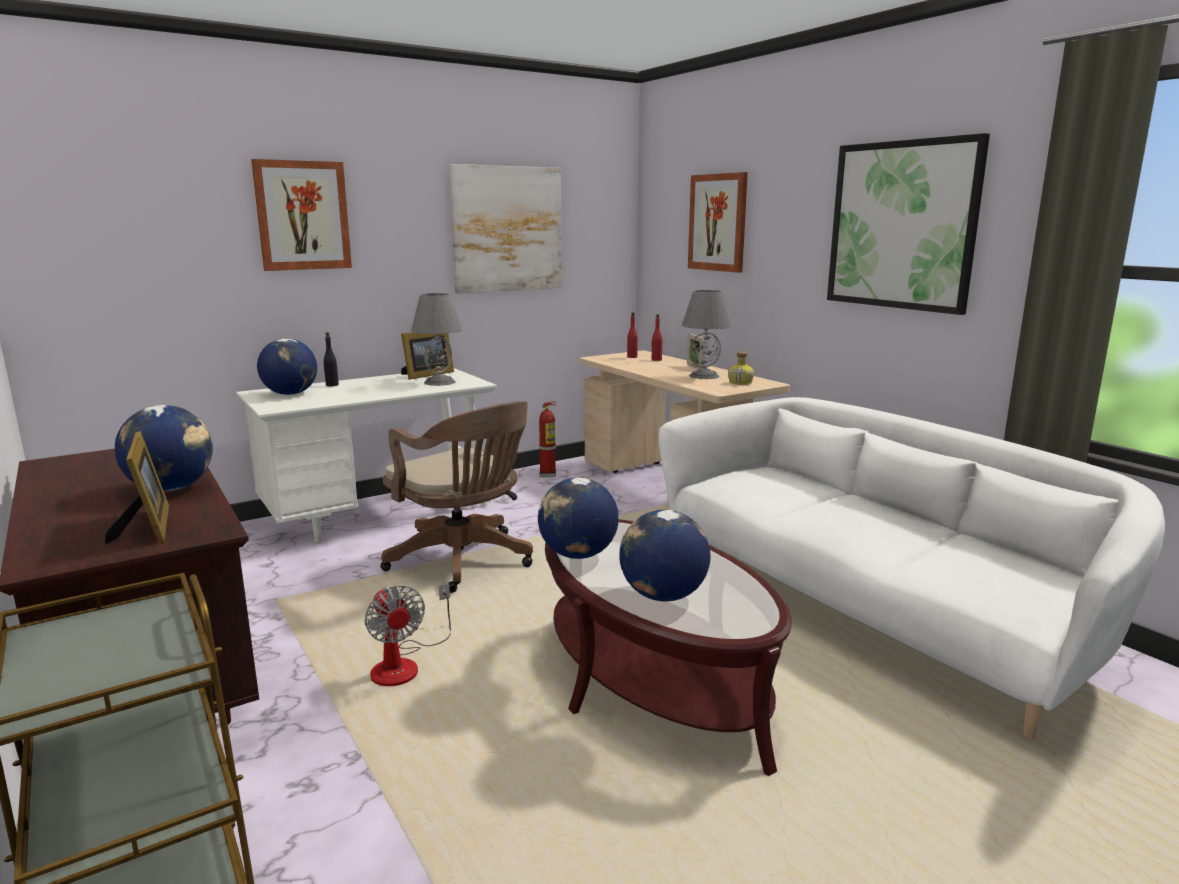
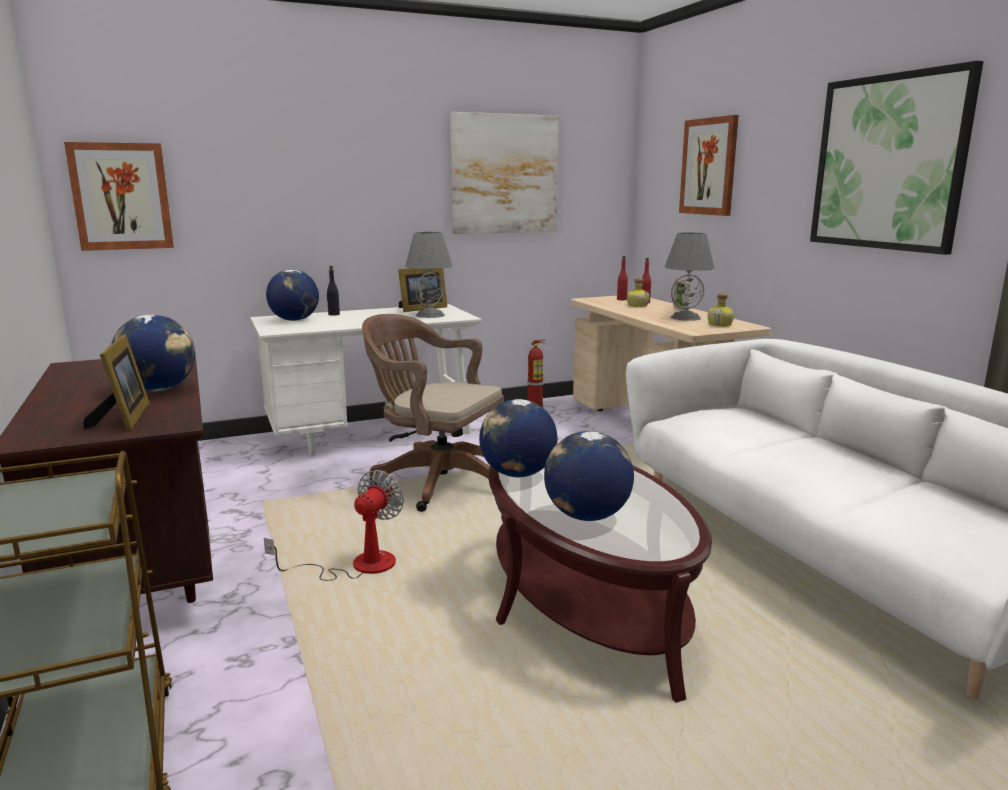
camera: 10 degrees right, 0 degrees up
picture [251,159,352,271] -> picture moved to [64,142,174,251]
fan [365,583,451,686] -> fan turned 135 degrees counterclockwise [264,470,404,581]
brown office chair [381,401,533,593] -> brown office chair turned 150 degrees clockwise [362,314,504,512]
none -> bottle [627,278,650,307]

